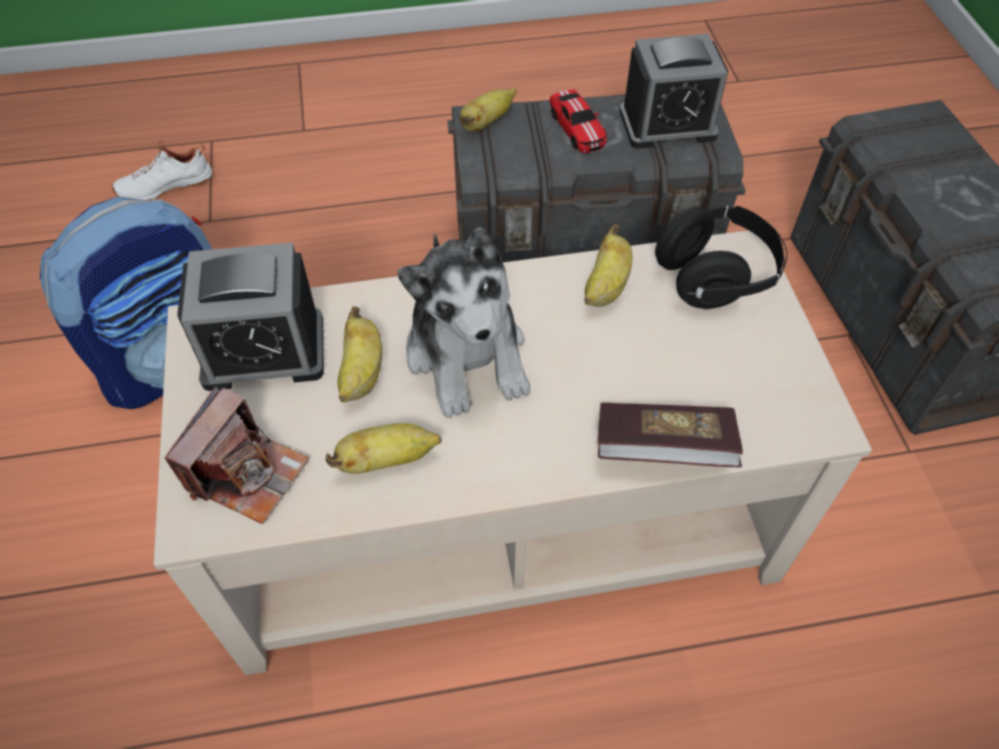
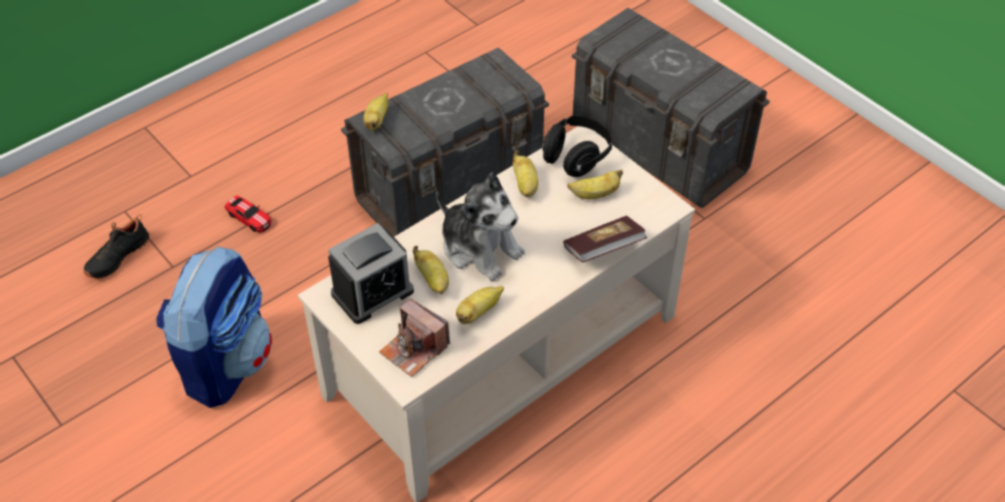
camera: 30 degrees left, 5 degrees down
white shoe [112,140,212,200] -> black shoe [83,214,149,279]
camera [165,386,309,524] -> camera turned 135 degrees clockwise [379,299,450,377]
toy car [550,89,607,153] -> toy car moved to [224,195,272,233]
alarm clock [619,34,728,149] -> none
none -> banana [567,169,623,199]

